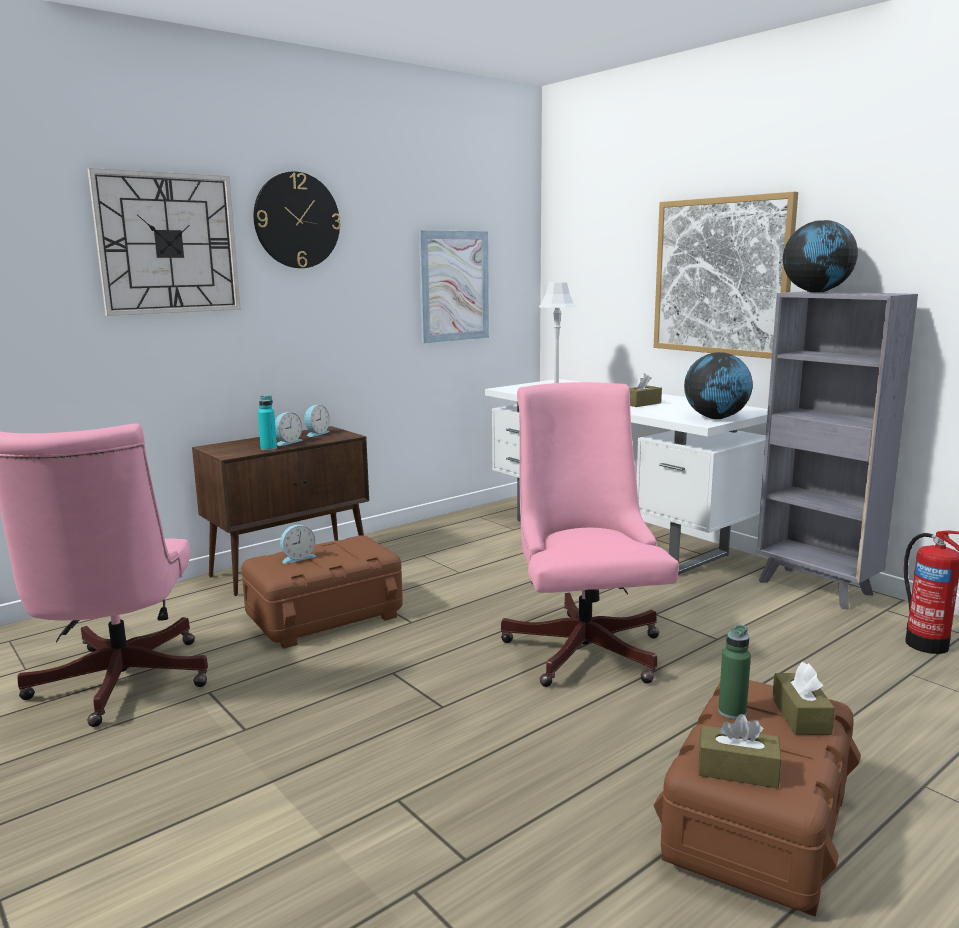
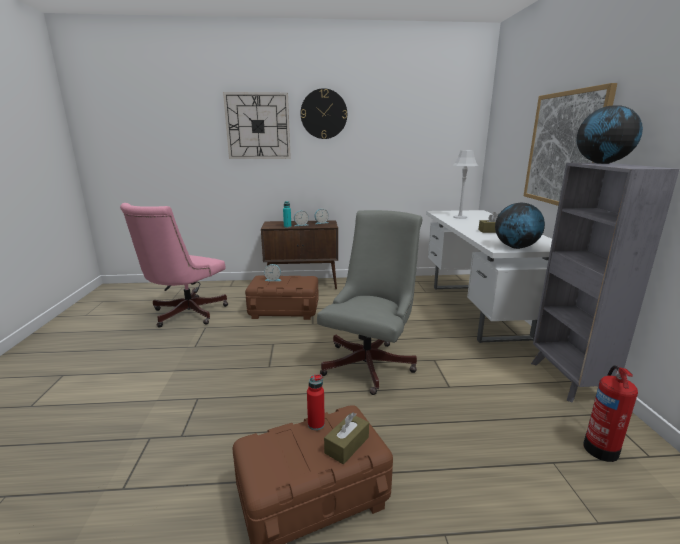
camera: 35 degrees right, 5 degrees up
picture [419,230,489,343] -> none
pink office chair [501,382,679,687] -> grey office chair [317,210,422,395]
brown tissue box [698,714,781,788] -> none
green bottle [718,625,751,719] -> red bottle [307,374,325,430]

